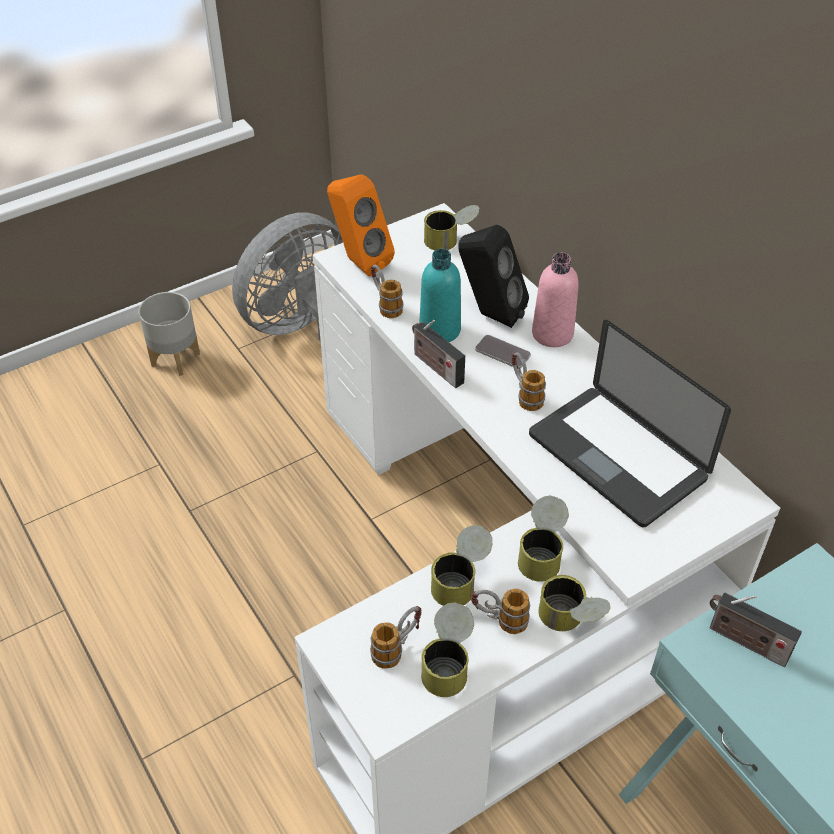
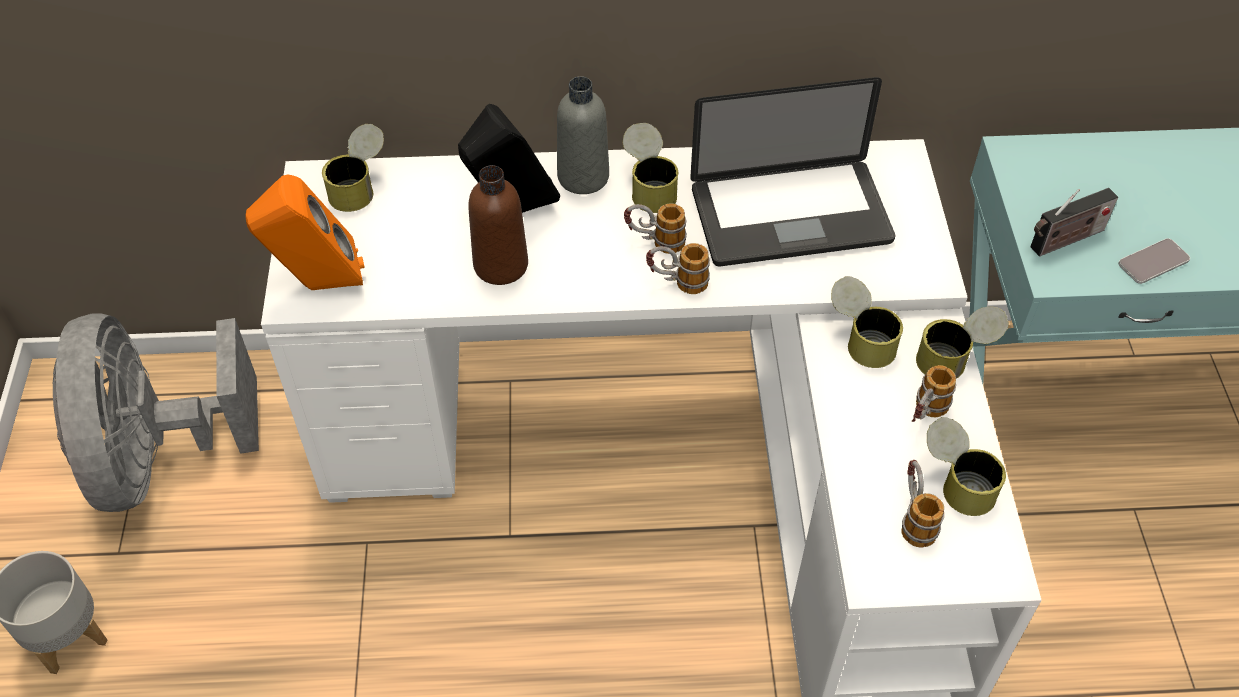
camera: 60 degrees left, 5 degrees up
mug [371,265,404,318] -> mug moved to [646,243,710,294]
radio [412,320,465,388] -> none
turquoise bottle [419,249,461,342] -> brown bottle [468,165,528,285]
can [431,525,493,606] -> can moved to [623,123,678,213]
phone [475,335,531,368] -> phone moved to [1118,238,1190,284]
pink bottle [532,252,578,347] -> grey bottle [557,76,609,194]

